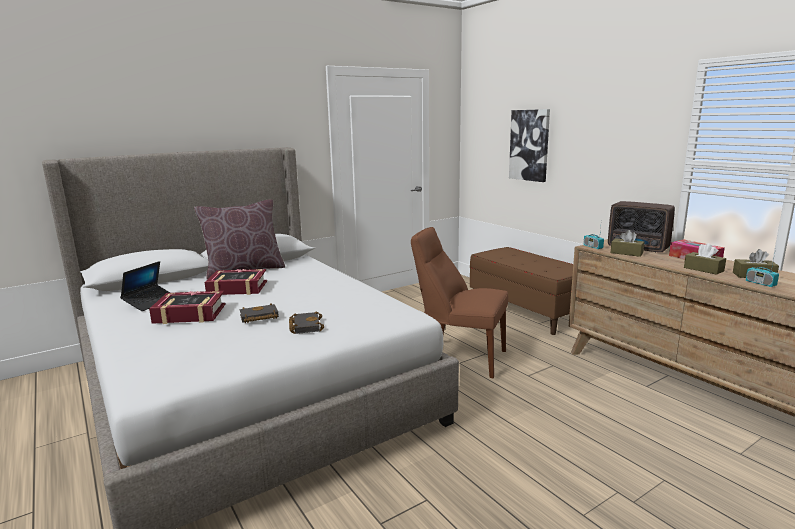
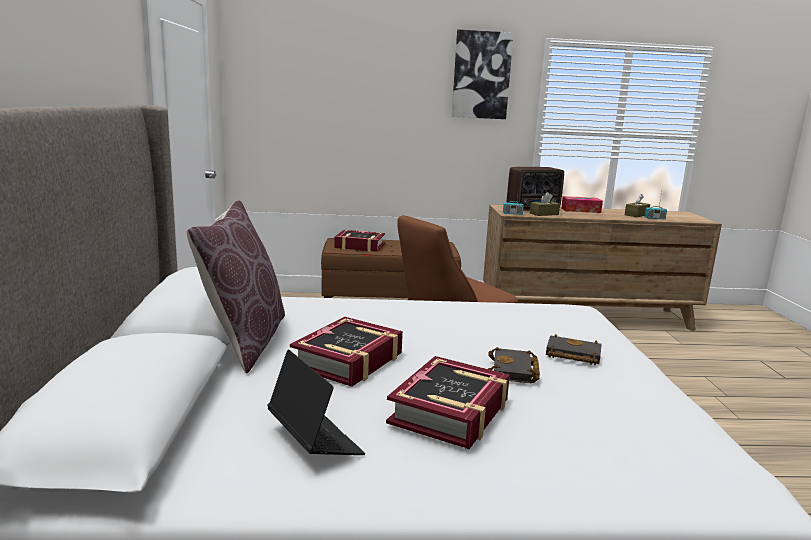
camera: 60 degrees left, 0 degrees up
picture [509,109,550,182] -> picture moved to [452,30,514,119]
brown tissue box [684,243,726,275] -> none
none -> book [334,230,385,252]

